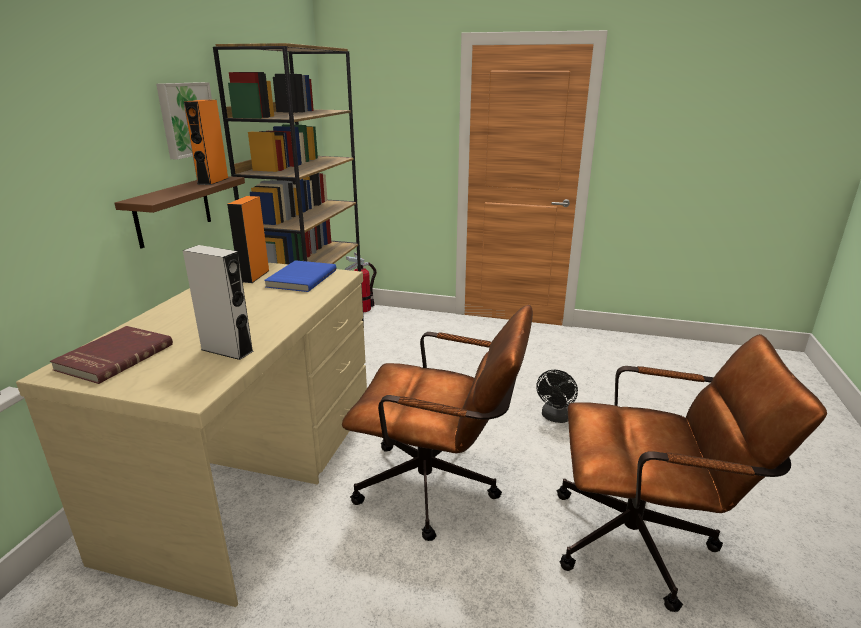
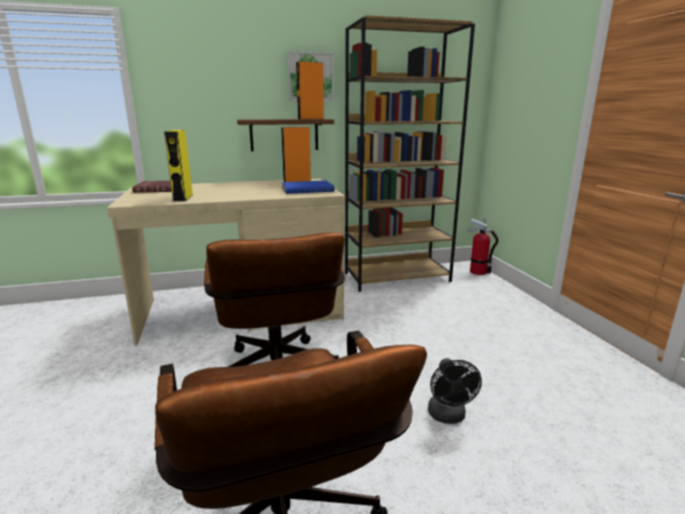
camera: 60 degrees right, 5 degrees down
grey speaker [183,245,253,360] -> yellow speaker [164,130,193,202]
black fan [536,370,578,423] -> black fan turned 90 degrees counterclockwise [428,358,482,424]

